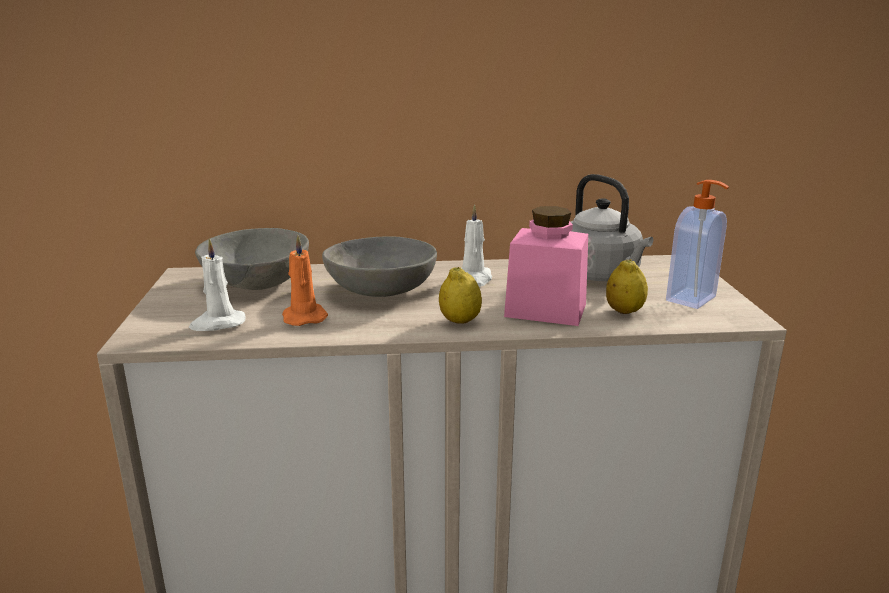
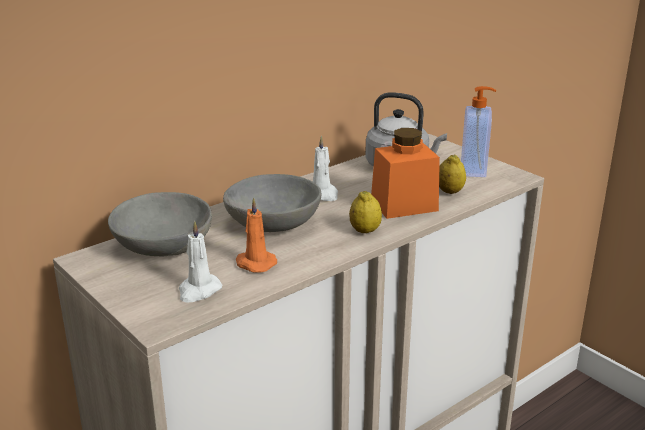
camera: 35 degrees left, 5 degrees up
pink jar [504,206,588,326] -> orange jar [371,128,440,219]

